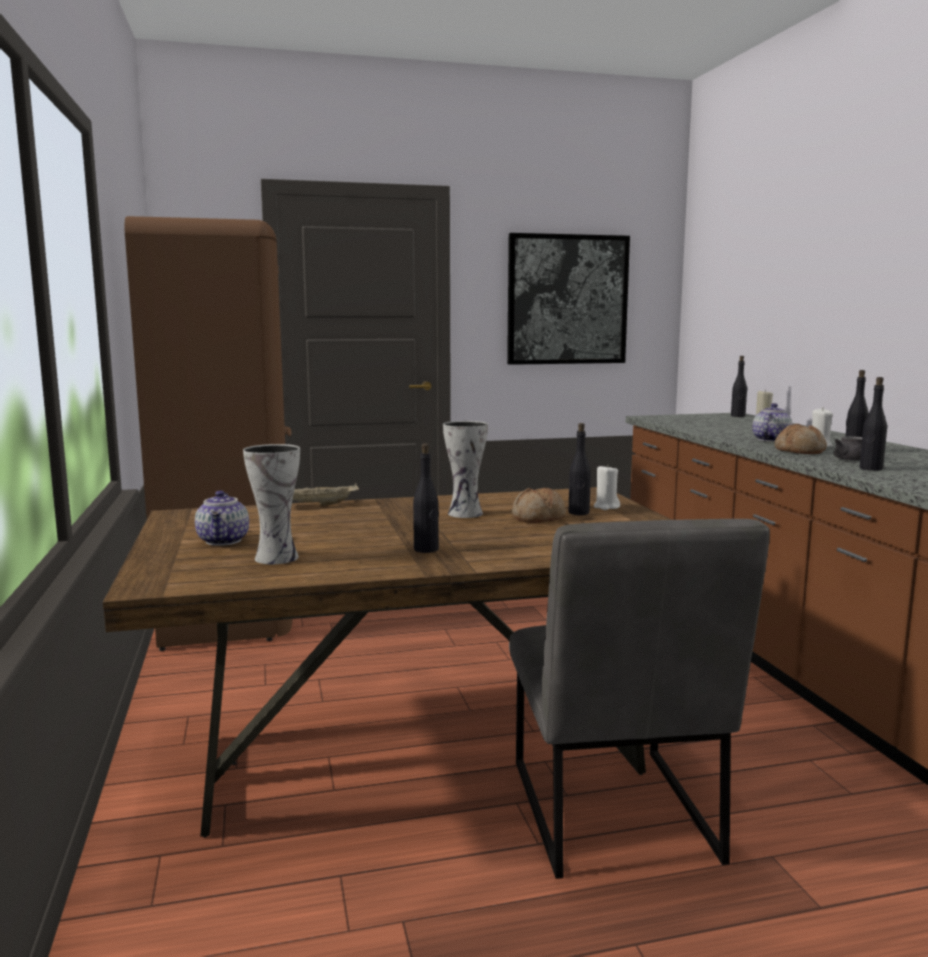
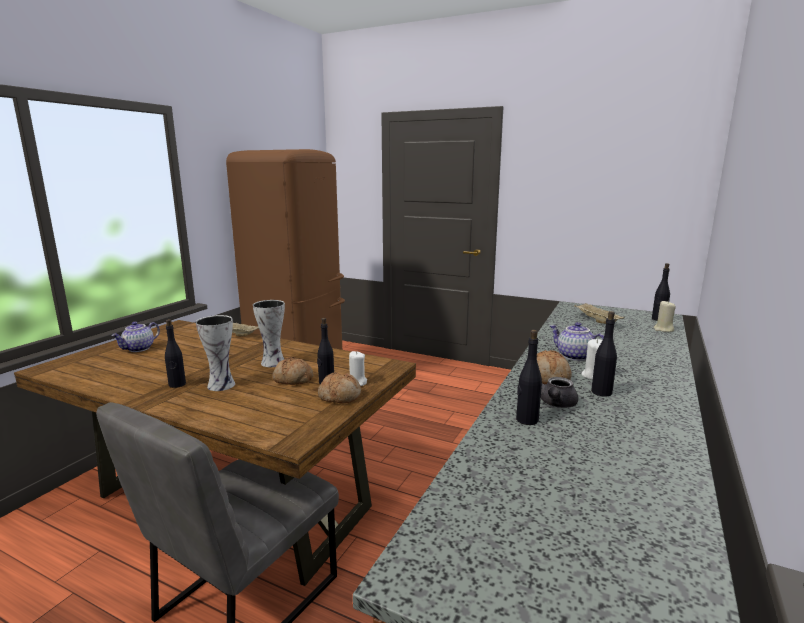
camera: 40 degrees right, 5 degrees up
vase [243,444,300,564] -> vase moved to [196,315,235,391]
picture [507,233,630,365] -> none
teapot [752,403,792,442] -> teapot turned 120 degrees counterclockwise [550,322,604,361]
none -> bread [318,372,361,403]
none -> beige tray [574,303,625,324]

